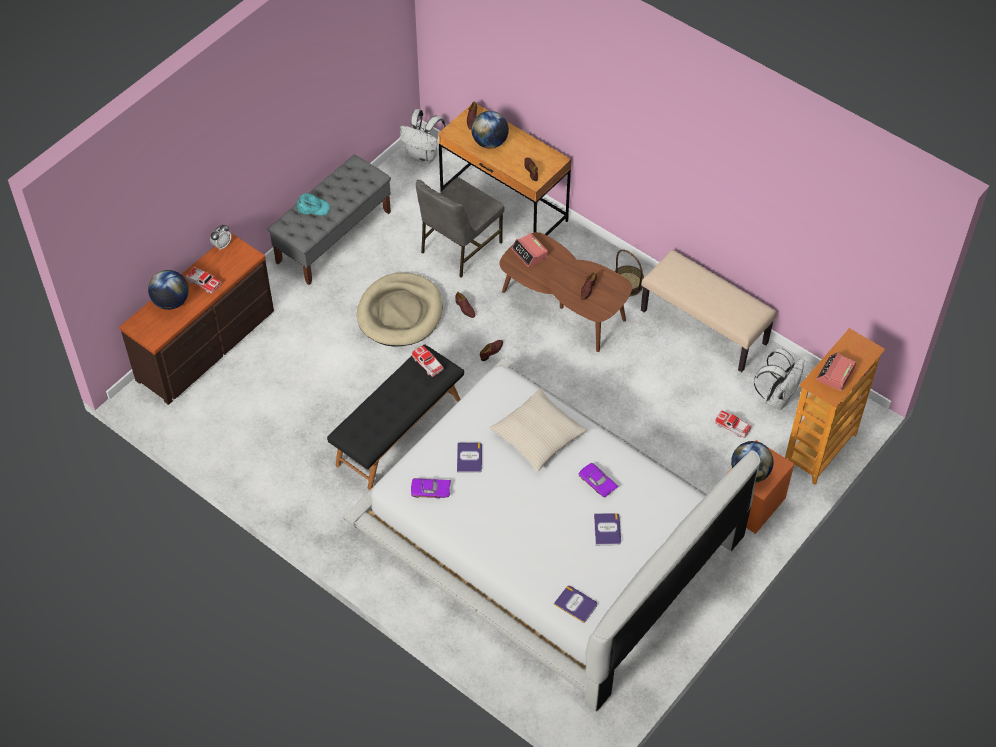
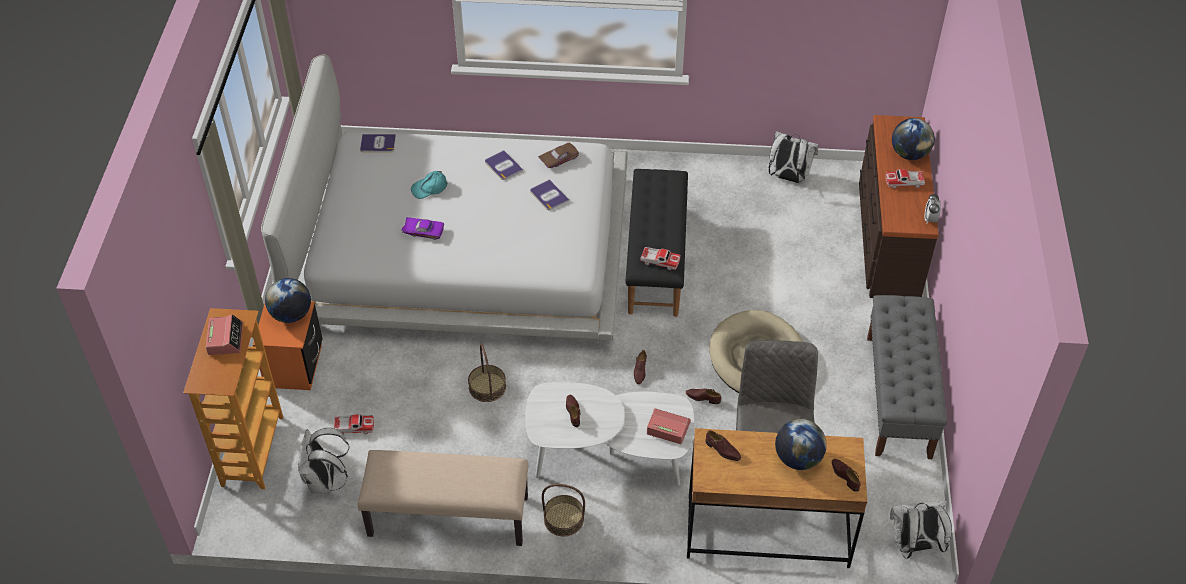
camera: 145 degrees right, 5 degrees down
turquoise cap [297,193,330,216] -> turquoise cap moved to [411,171,448,199]
purple toy car [411,478,451,498] -> brown toy car [538,143,579,168]
beige pillow [489,388,588,472] -> none
brown coffee table [499,232,632,352] -> white coffee table [525,382,694,486]
book [594,513,621,545] -> book moved to [485,150,523,180]
none -> basket [468,344,506,402]
none -> white backpack [769,131,819,184]

